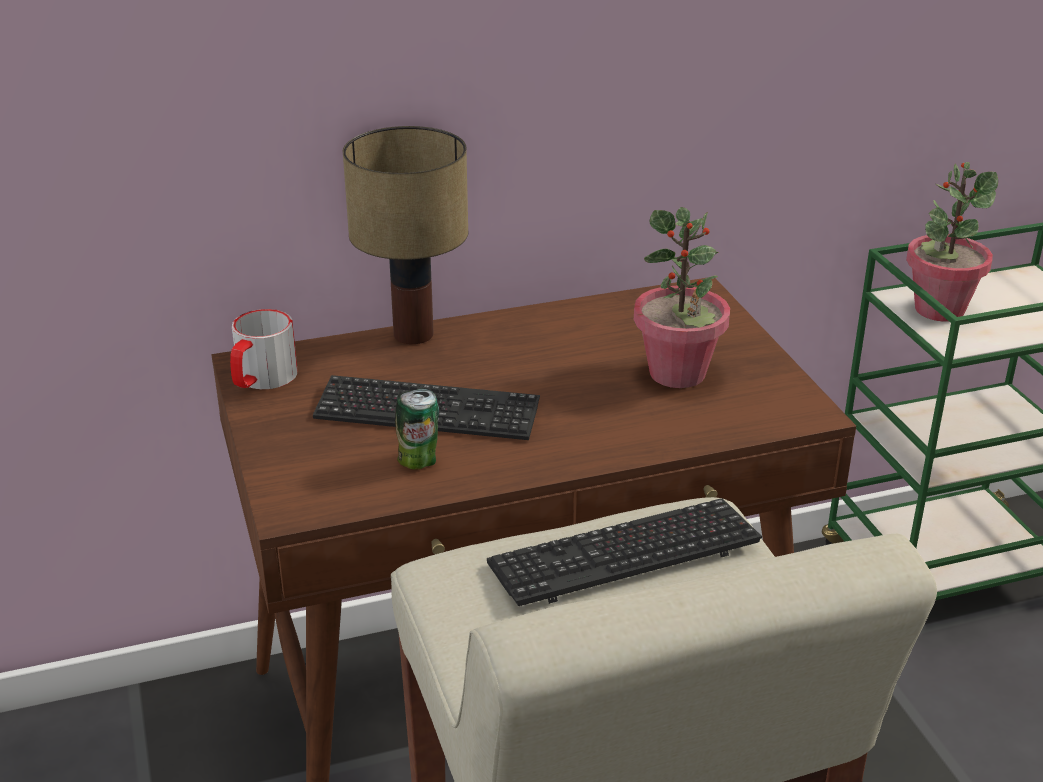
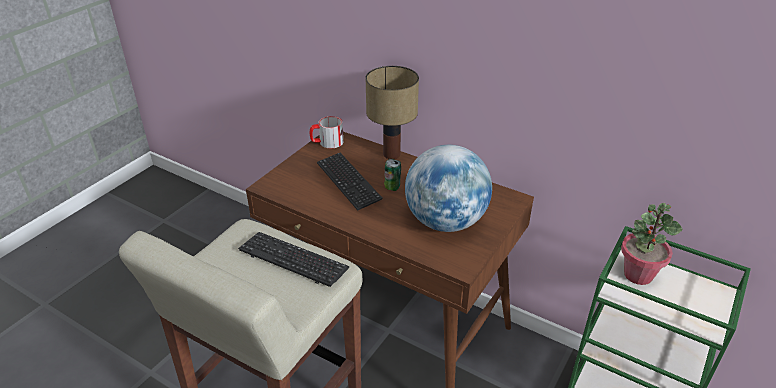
camera: 50 degrees right, 5 degrees up
can [395,389,439,470] -> can moved to [384,159,401,191]
potted plant [634,207,730,388] -> globe [405,145,492,232]

